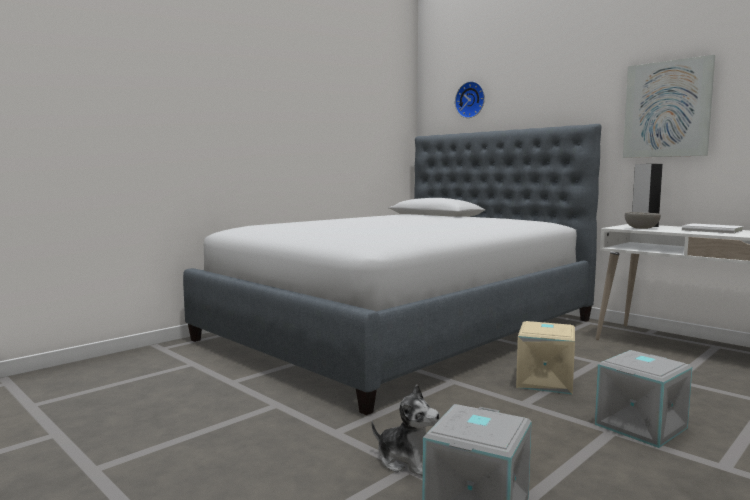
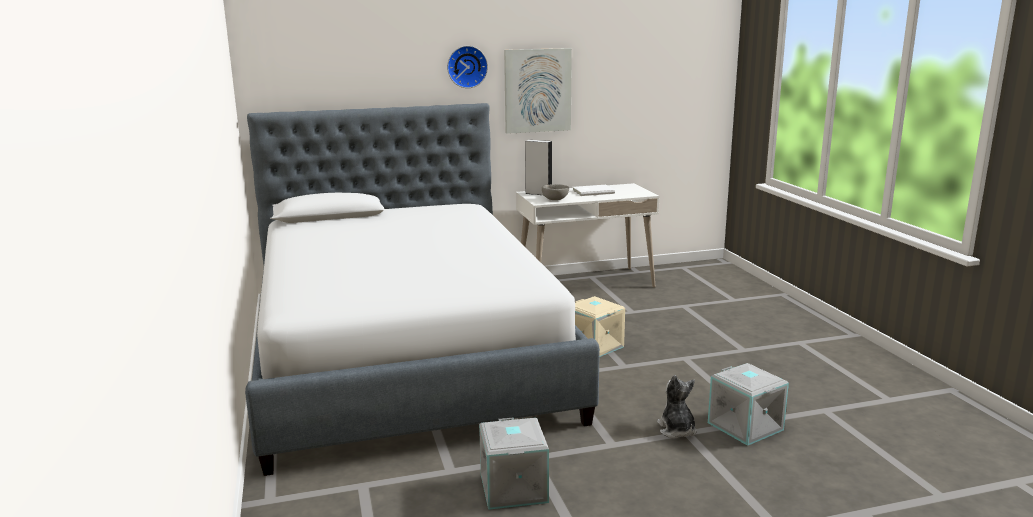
camera: 60 degrees left, 10 degrees up
plush toy [371,384,440,476] -> plush toy turned 75 degrees counterclockwise [657,375,697,439]
wall clock [455,81,485,118] -> wall clock moved to [447,46,488,88]
grey storage box [595,350,692,448] -> grey storage box moved to [479,418,549,510]

